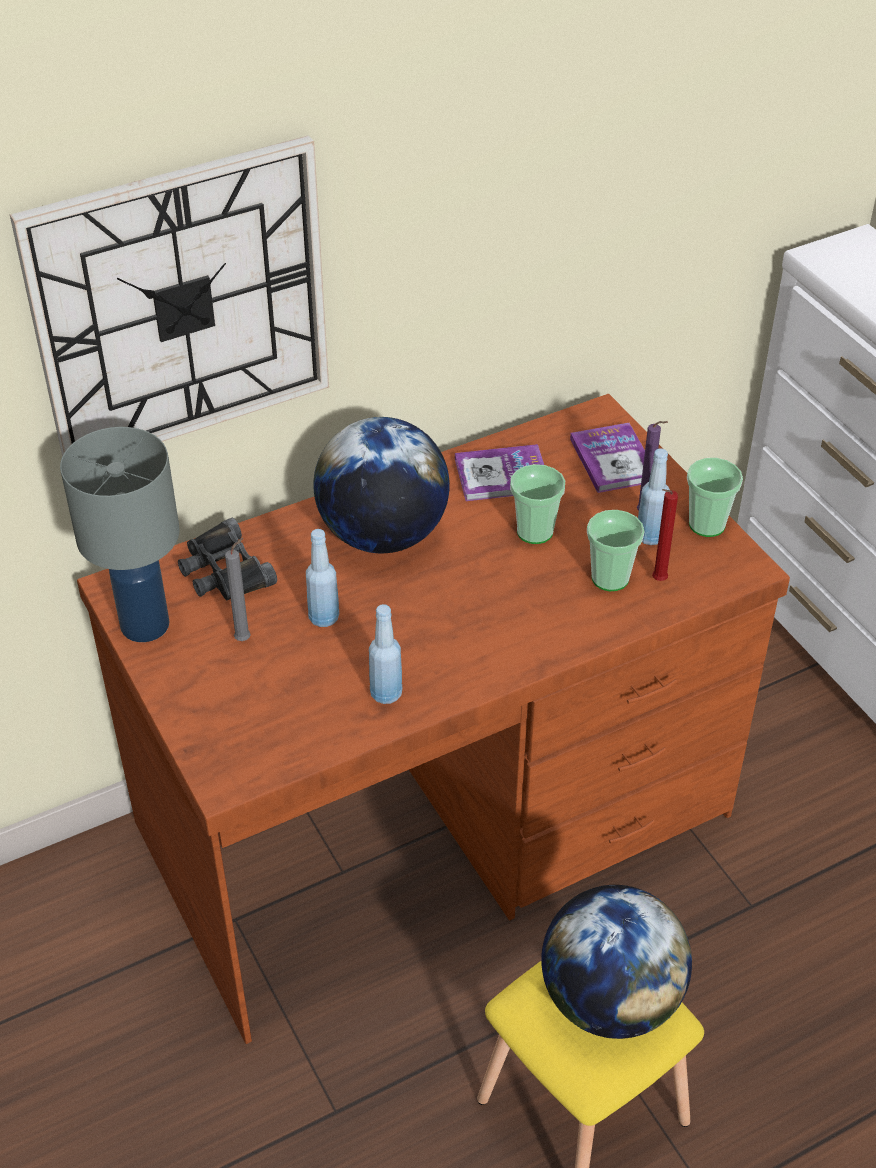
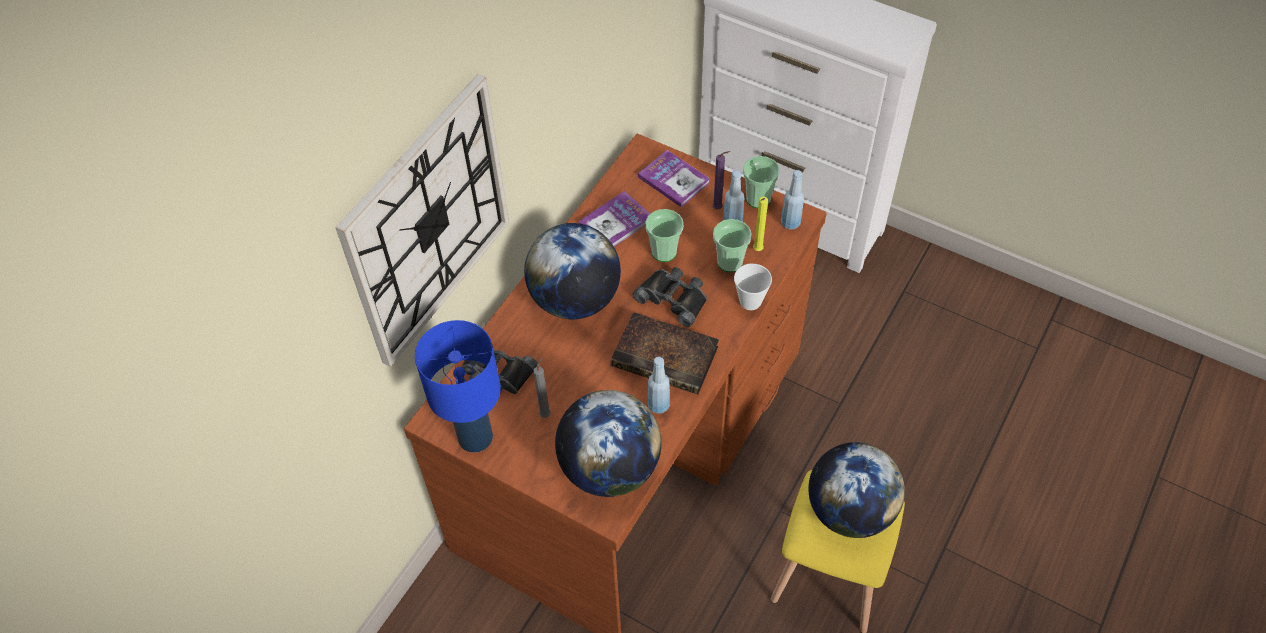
camera: 30 degrees left, 10 degrees up
grey table lamp [60,427,179,642] -> blue table lamp [415,320,501,453]
blue bottle [306,529,339,627] -> blue bottle moved to [781,170,804,230]
red candle [652,489,678,581] -> yellow candle [753,197,768,251]
none -> globe [555,390,662,497]
none -> book [611,312,719,394]
none -> black binoculars [633,267,707,327]
none -> cup [734,264,772,310]

